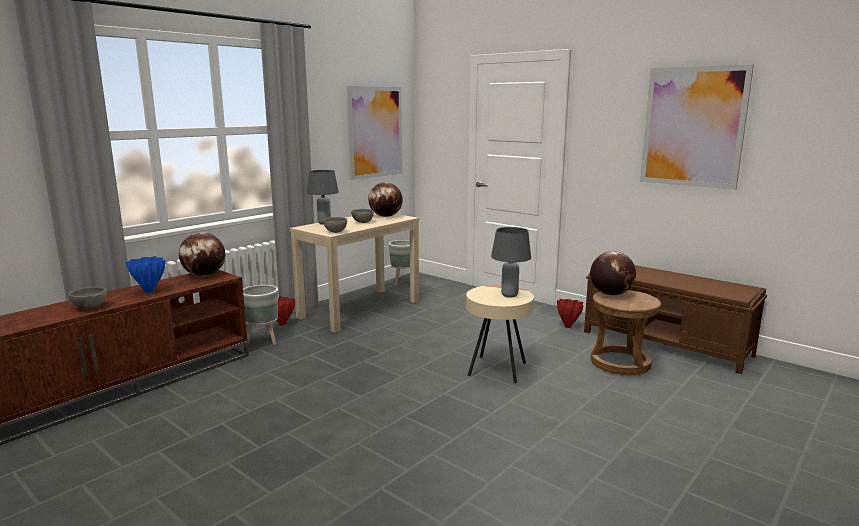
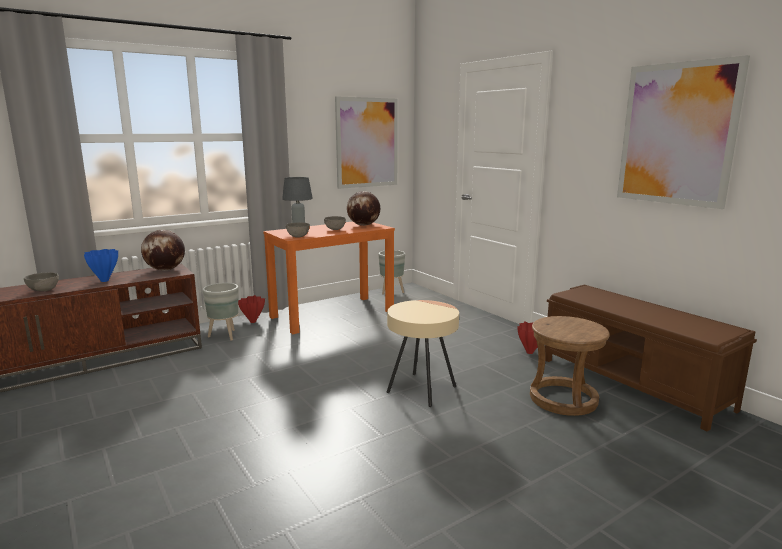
camera: 15 degrees right, 0 degrees up
beige console table [290,213,419,333] -> orange console table [263,221,395,334]
grey table lamp [491,227,531,298] -> none
globe [590,251,636,296] -> none

